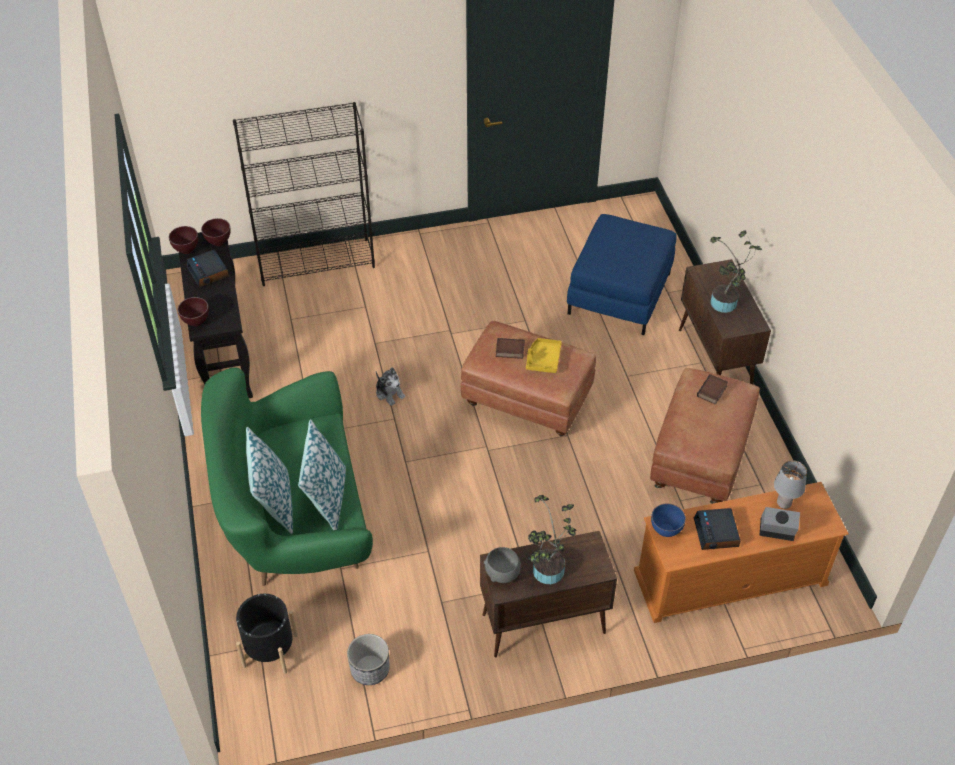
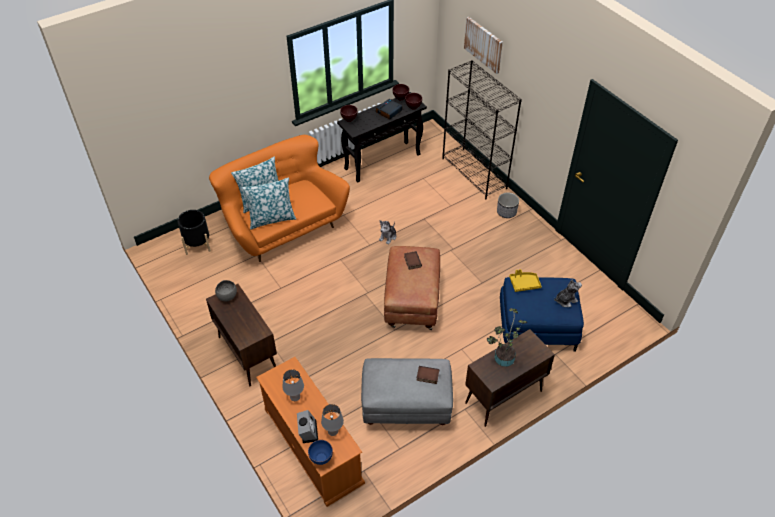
camera: 70 degrees right, 0 degrees up
green sofa [201,367,373,586] -> orange sofa [209,135,350,262]
planter [347,634,390,685] -> planter moved to [497,193,519,218]
yellow tray [526,338,562,373] -> yellow tray moved to [509,269,542,292]
potted plant [528,495,577,584] -> none
brown ottoman [650,368,760,504] -> grey ottoman [361,358,453,425]
blue bowl [651,504,686,537] -> blue bowl moved to [308,440,333,465]
alarm clock [694,508,741,550] -> grey table lamp [282,369,304,401]
none -> picture [464,17,503,74]
none -> plush toy [554,279,582,307]

